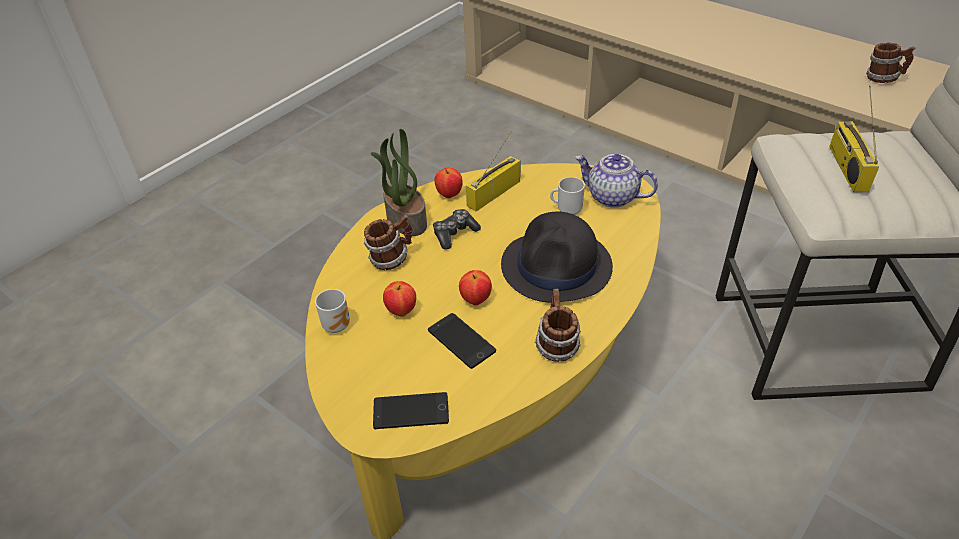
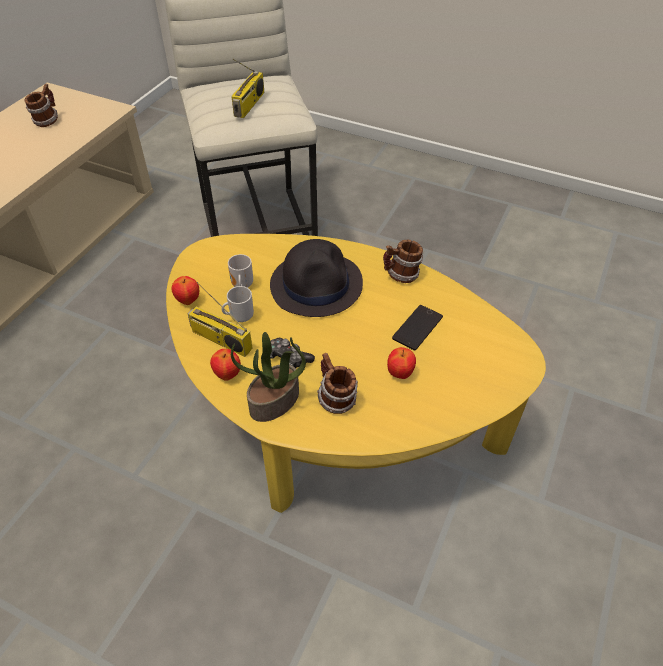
camera: 105 degrees left, 5 degrees up
mug [315,289,350,333] -> mug moved to [221,286,254,322]
phone [373,392,449,429] -> none
apple [459,270,492,306] -> apple moved to [171,276,199,305]
teapot [575,154,658,208] -> none
radio [829,86,879,192] -> radio turned 60 degrees counterclockwise [231,58,264,118]

